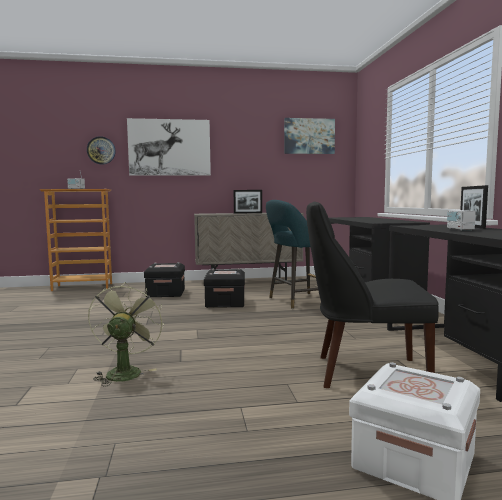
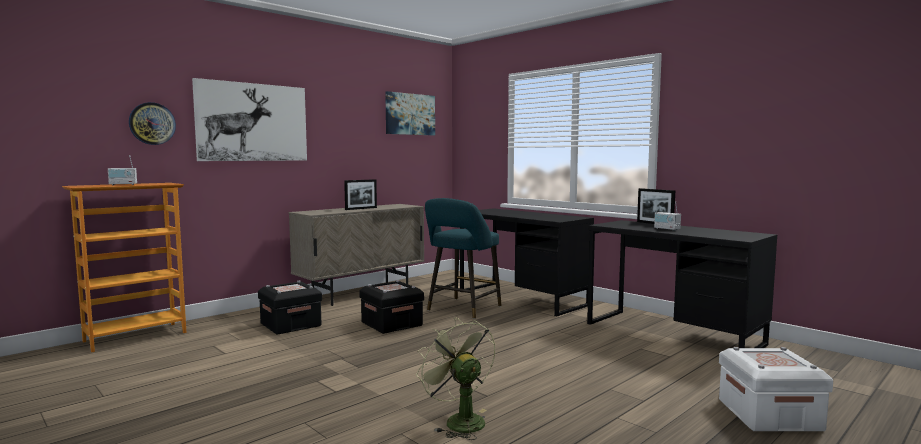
camera: 35 degrees left, 0 degrees up
black chair [306,201,439,388] -> none

